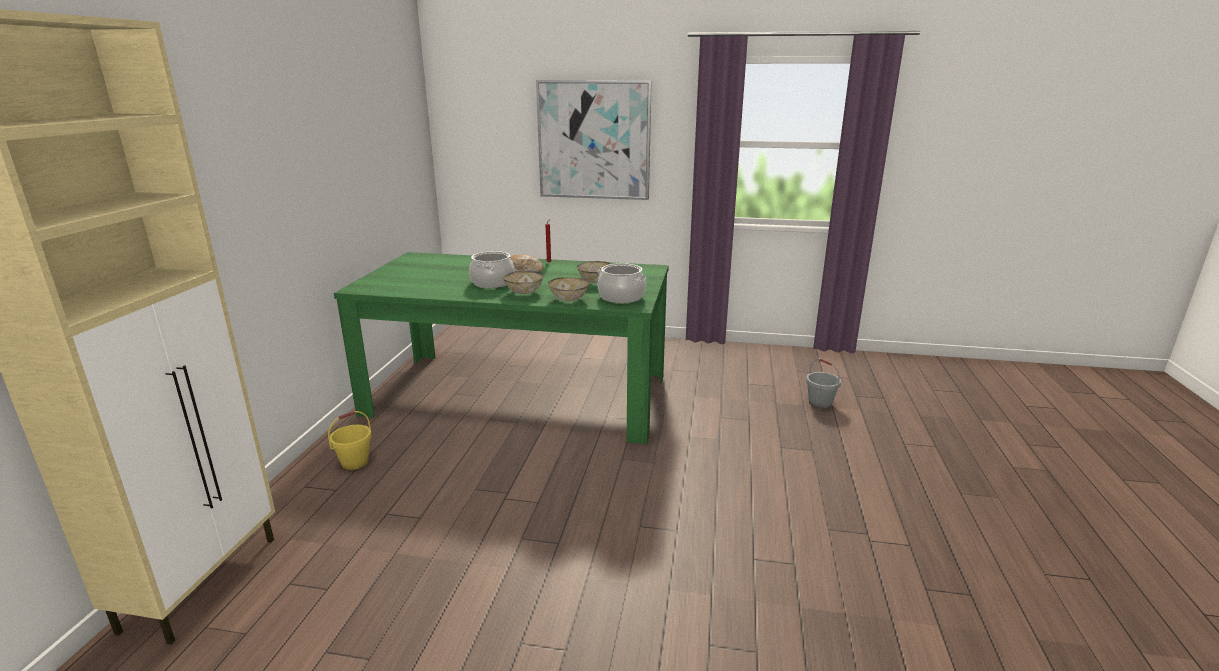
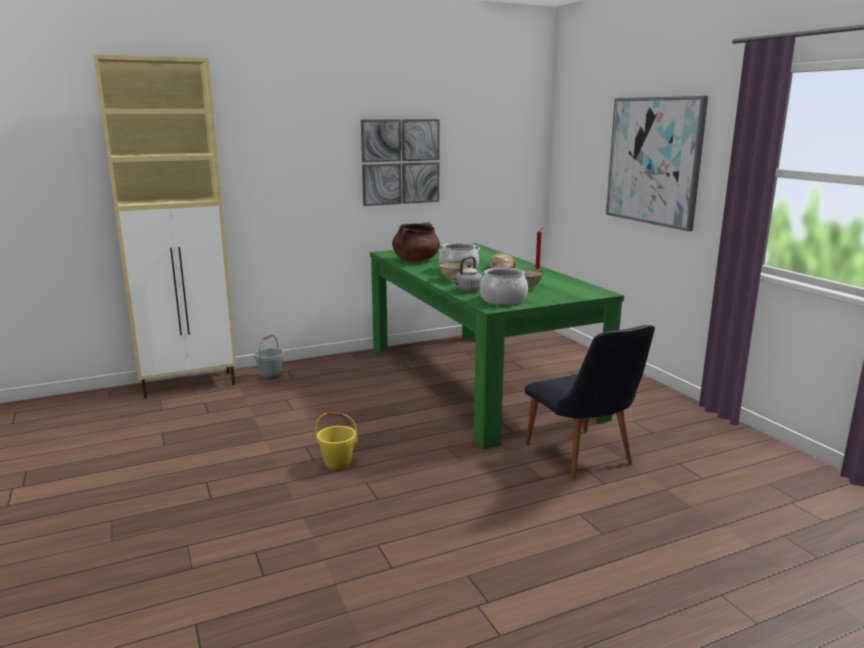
camera: 55 degrees right, 5 degrees down
yellow bucket [328,411,372,470] -> yellow bucket moved to [316,412,358,470]
bowl [548,277,590,301] -> grey kettle [451,256,482,292]
grey bucket [806,358,841,409] -> grey bucket moved to [254,334,284,380]
none -> picture [361,119,440,206]
none -> brown cooking pot [392,222,440,262]
none -> black chair [525,325,655,480]

